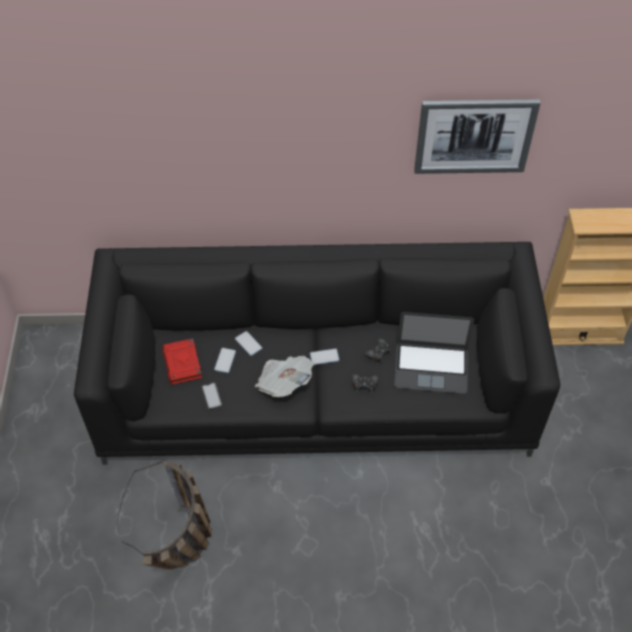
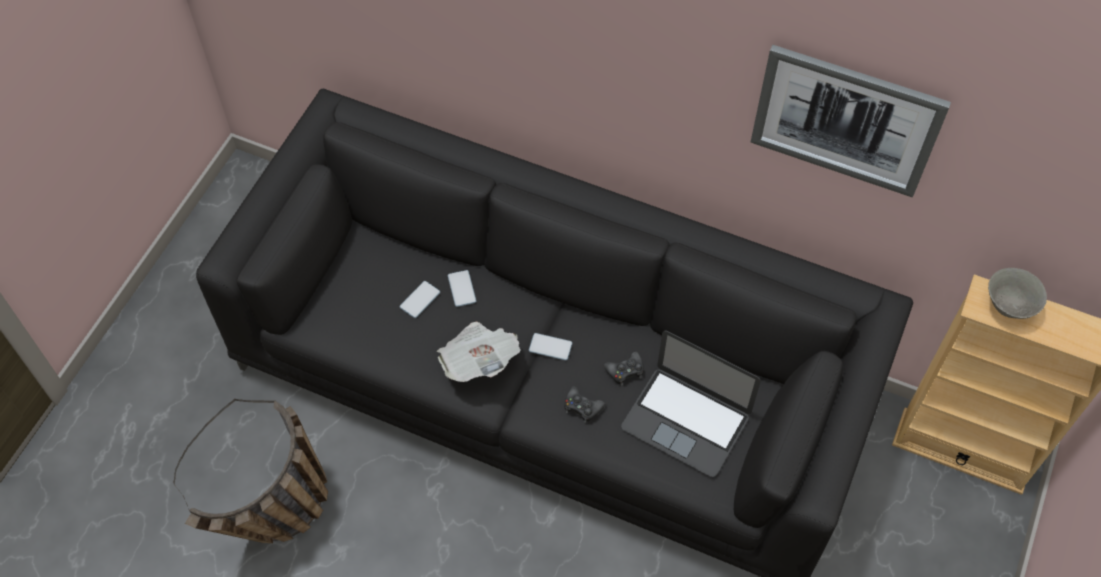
camera: 25 degrees right, 5 degrees up
red book [162,338,202,385] -> none
phone [202,382,222,409] -> none
none -> grey bowl [988,268,1047,319]

